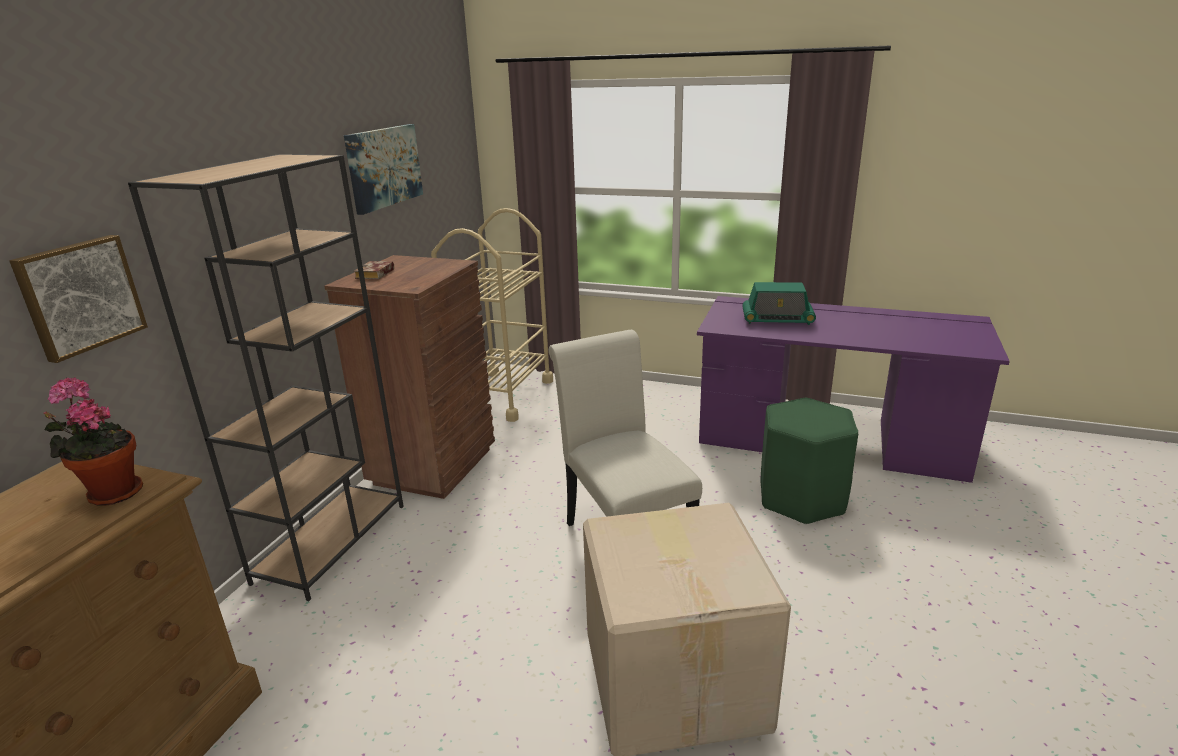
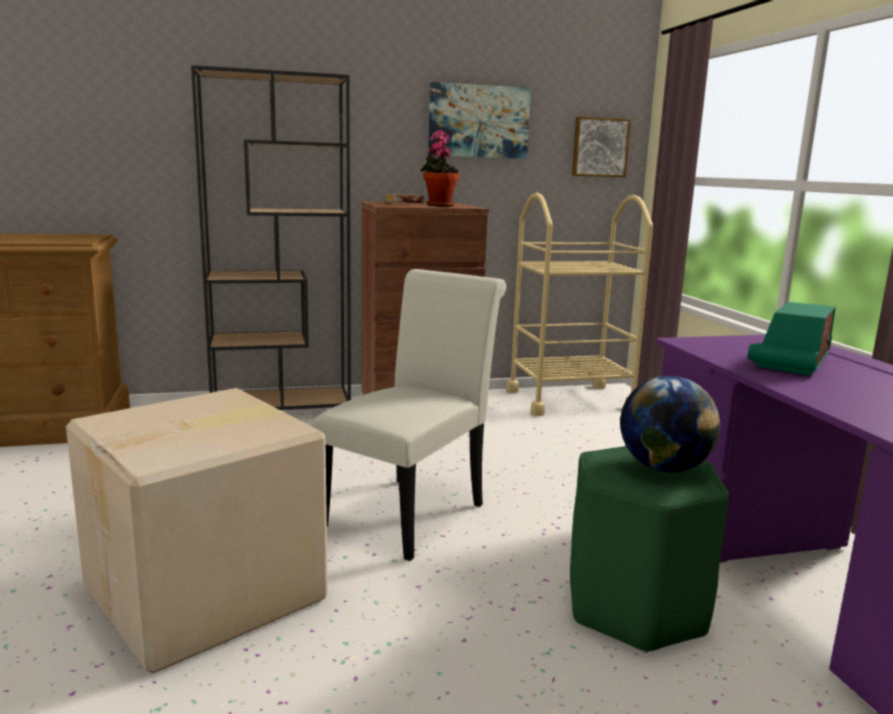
camera: 55 degrees right, 10 degrees down
picture [9,235,148,363] -> picture moved to [572,117,631,177]
potted plant [44,377,143,506] -> potted plant moved to [421,130,459,207]
radio [742,282,816,325] -> radio turned 60 degrees clockwise [748,302,836,376]
none -> globe [620,376,720,472]

